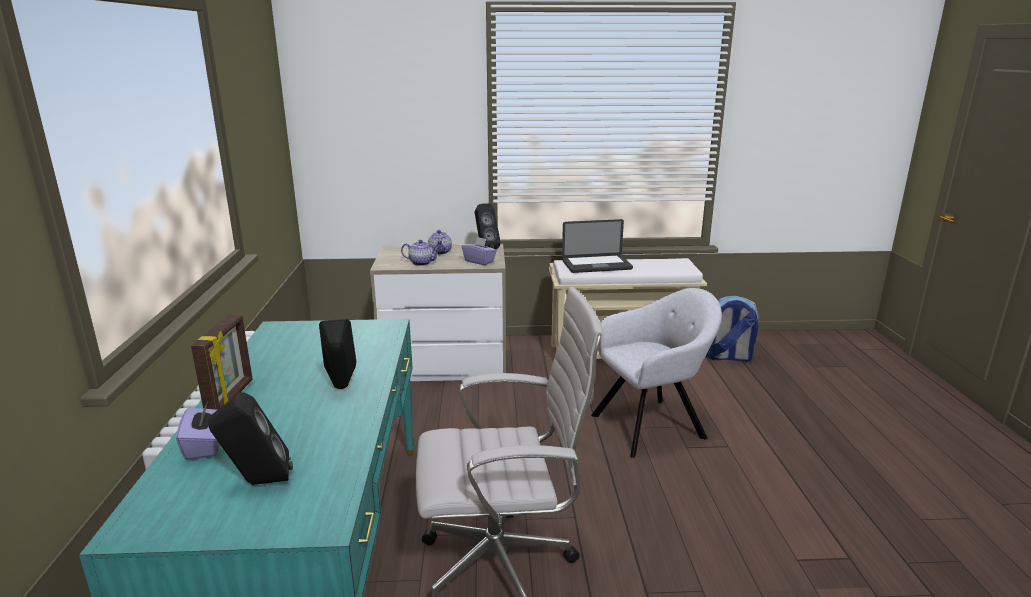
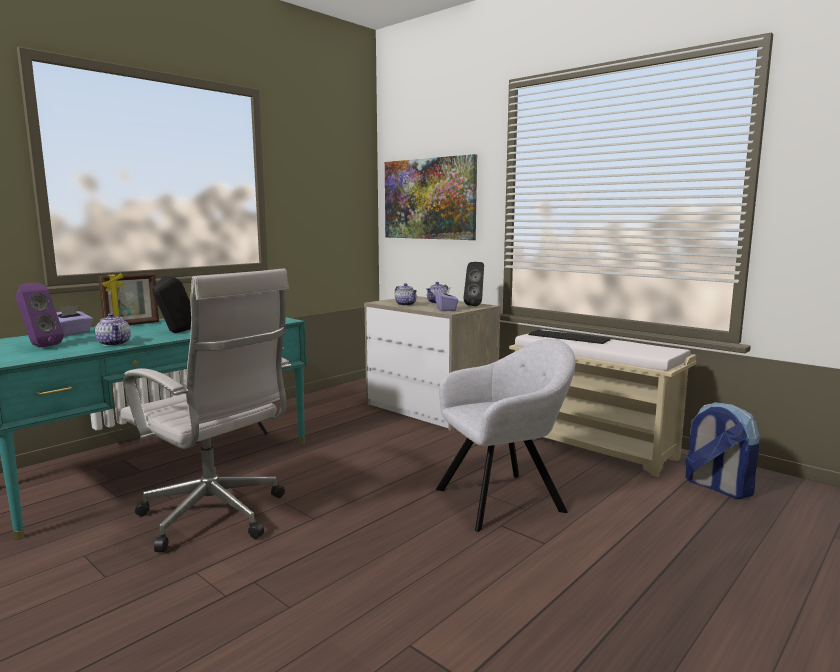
camera: 45 degrees right, 10 degrees down
black speaker [208,392,293,485] -> purple speaker [16,283,64,347]
laptop [562,219,633,273] -> keyboard [528,330,611,344]
grey armchair [591,288,722,458] -> grey armchair turned 45 degrees counterclockwise [436,339,575,532]
none -> teapot [95,313,131,346]
none -> picture [385,154,477,240]

